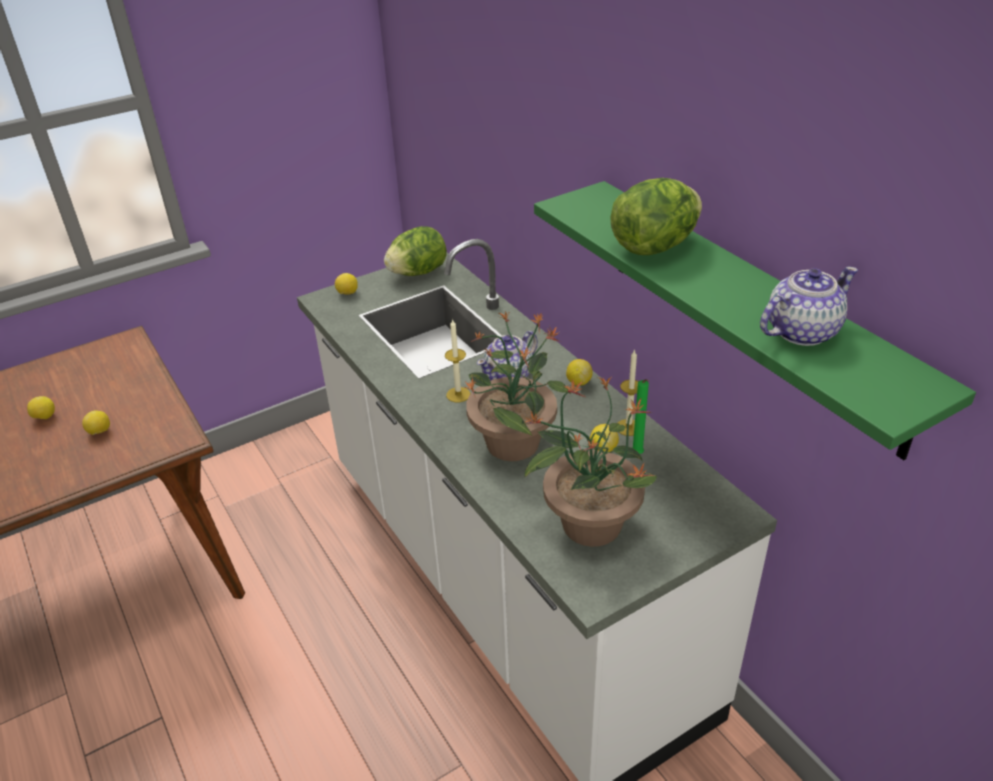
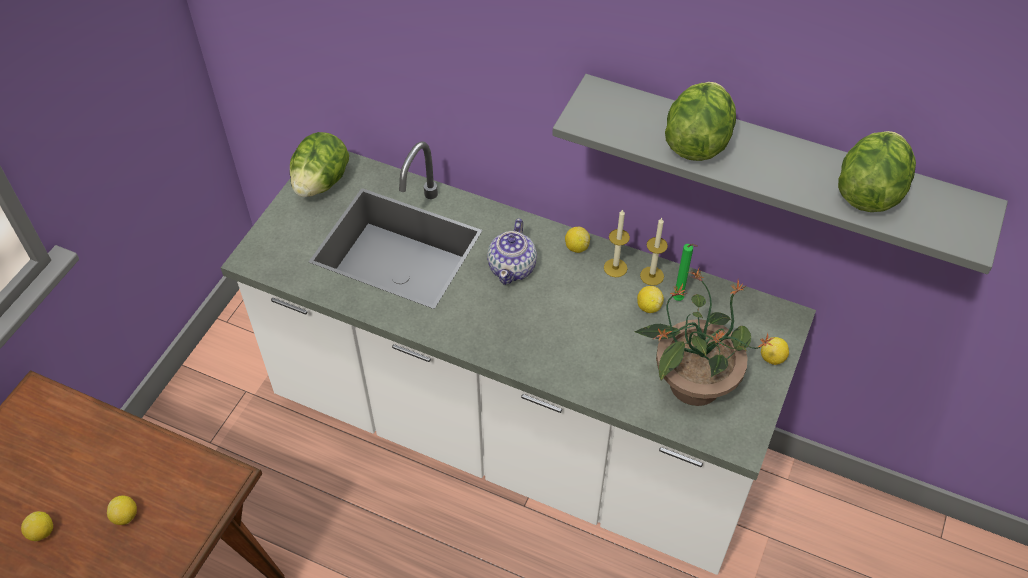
camera: 35 degrees left, 15 degrees up
lemon [335,273,358,295] -> lemon moved to [761,337,789,365]
candle [445,320,470,402] -> candle moved to [604,209,630,277]
potted plant [465,311,571,461] -> none
green shelf [534,181,976,460] -> grey shelf [552,74,1008,274]
teapot [760,266,858,346] -> lettuce [838,131,916,212]

